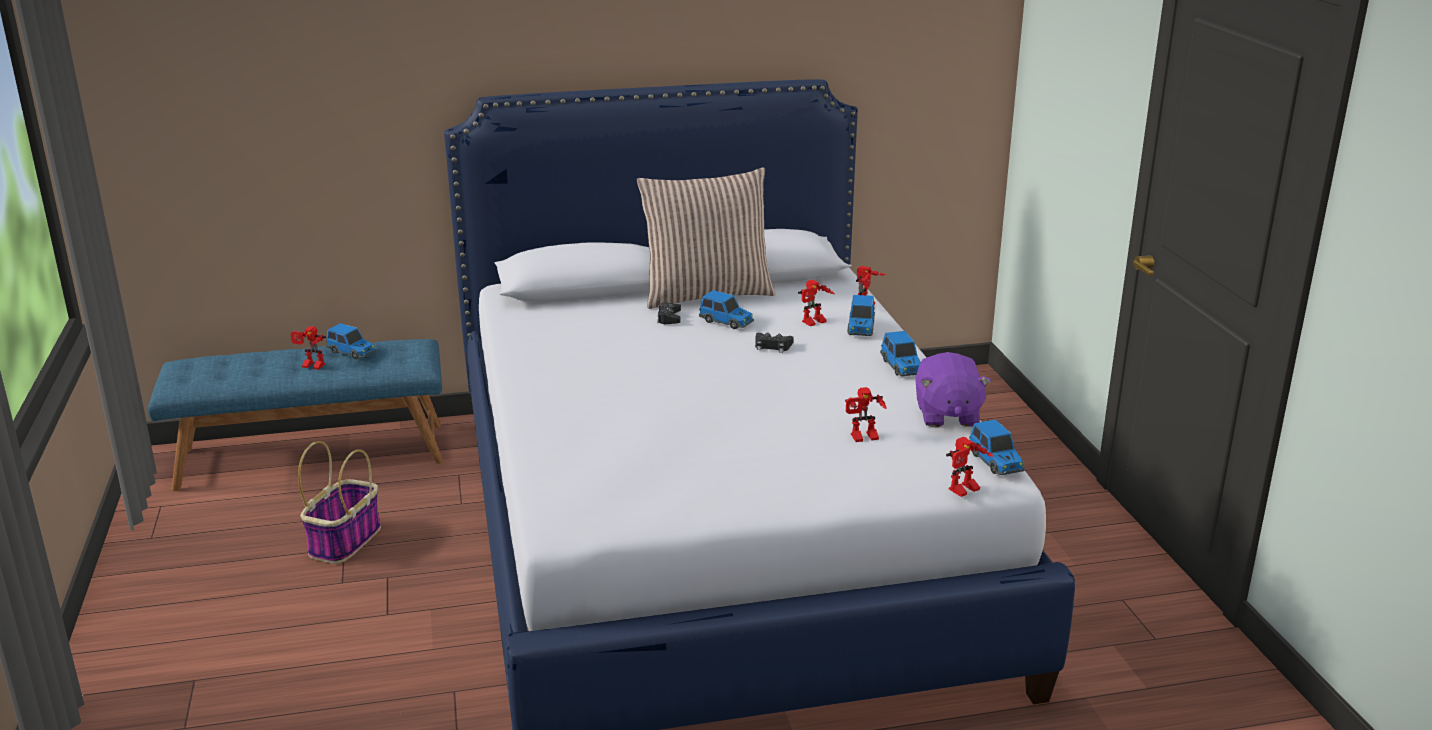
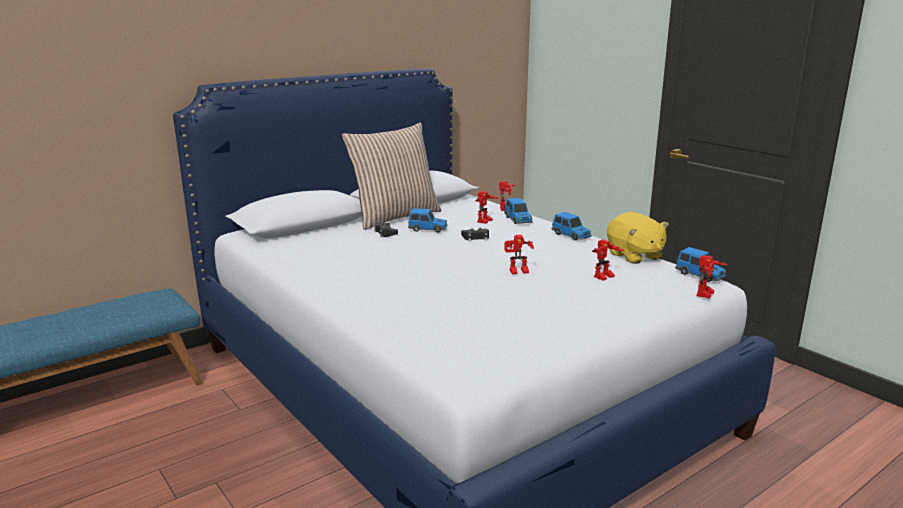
camera: 25 degrees left, 5 degrees down
toy robot [291,326,326,370] -> toy robot moved to [504,235,534,274]
basket [298,441,381,564] -> none
toy car [326,323,376,359] -> none
purple plush toy [915,352,991,427] -> yellow plush toy [607,212,669,264]

